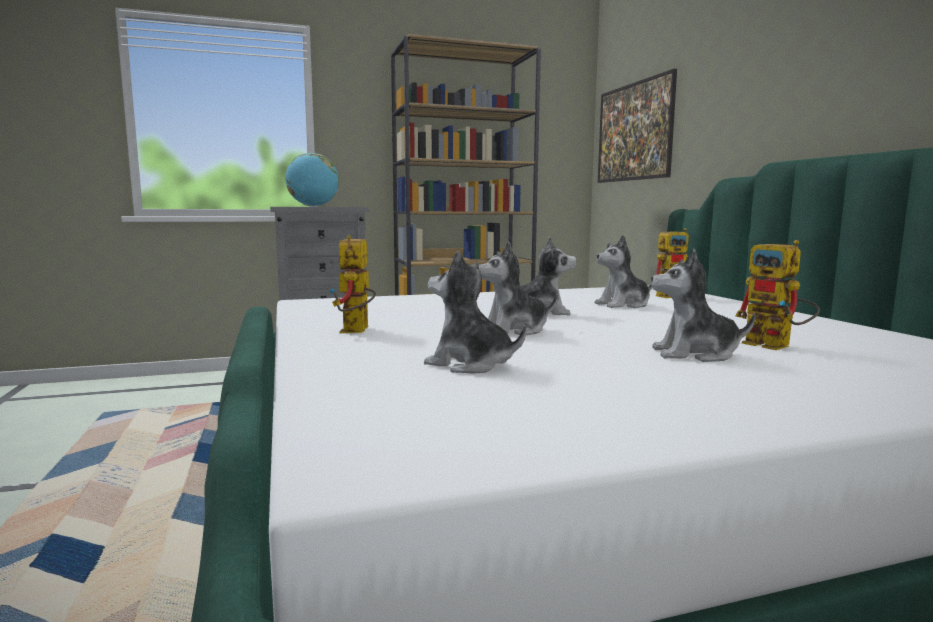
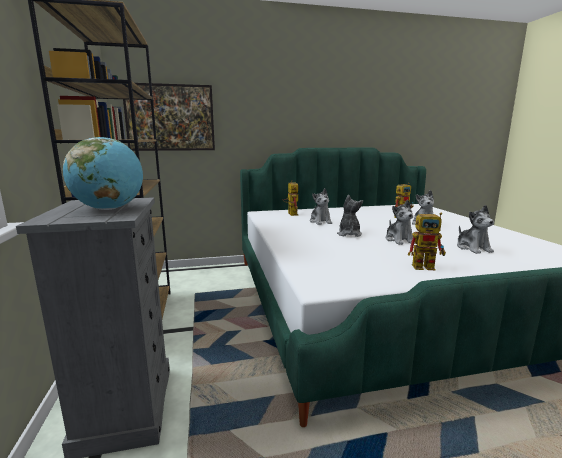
camera: 85 degrees left, 5 degrees up
plush toy [424,250,526,374] -> plush toy turned 45 degrees counterclockwise [457,205,494,254]

